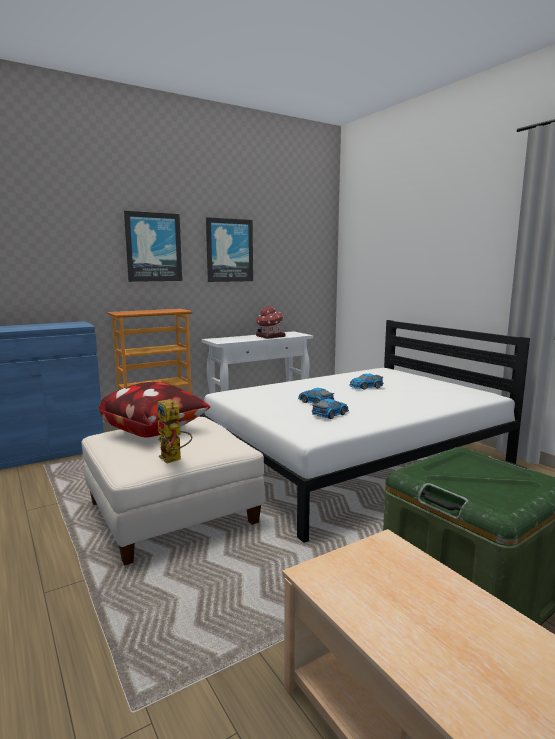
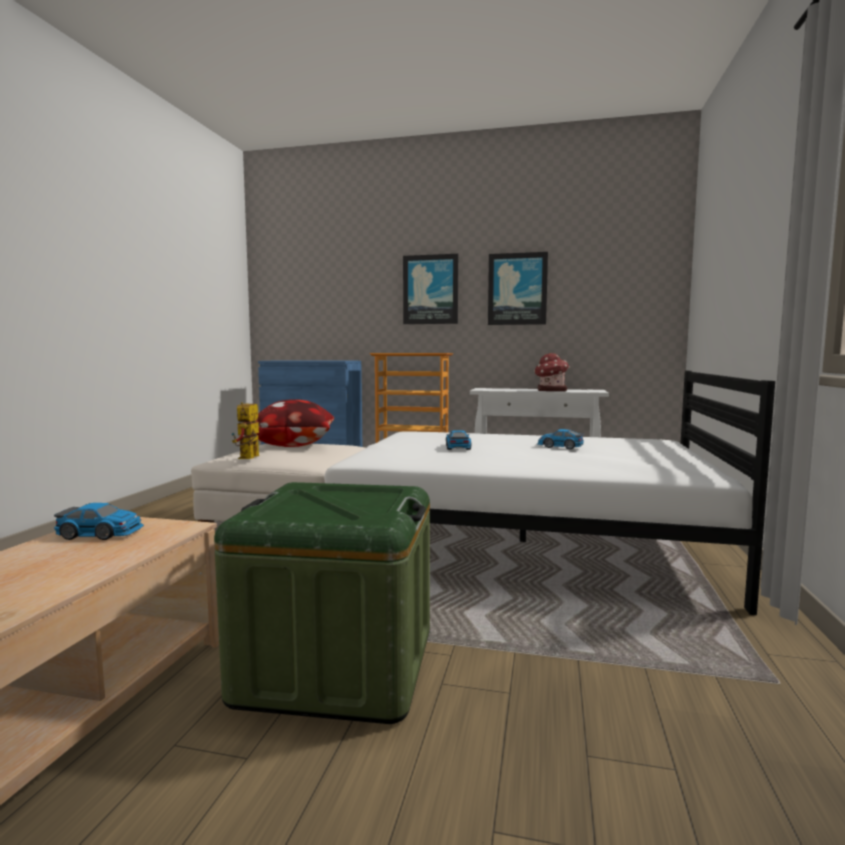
camera: 45 degrees right, 5 degrees down
toy car [312,398,349,419] -> toy car moved to [54,503,144,540]

